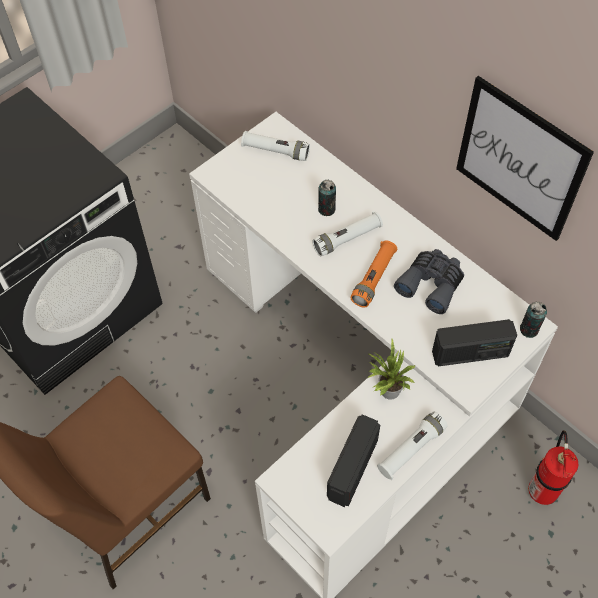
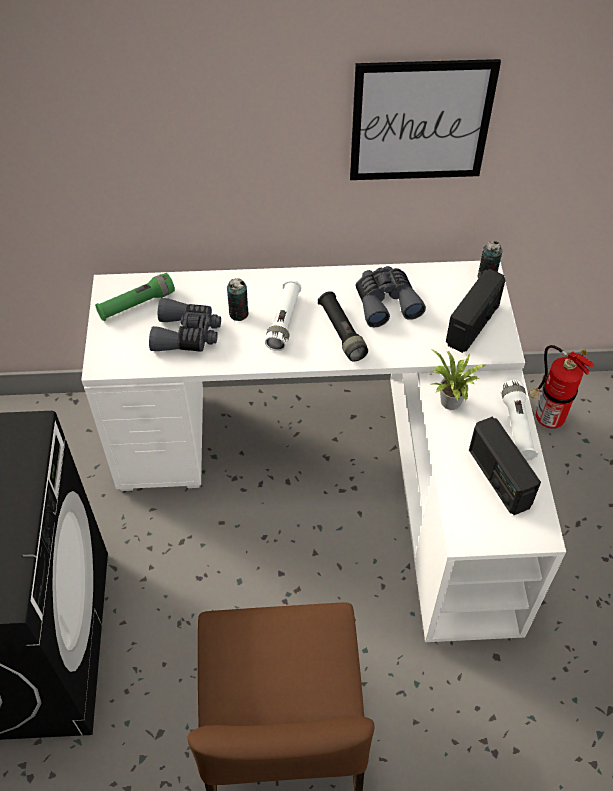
camera: 50 degrees left, 5 degrees down
white flashlight [241,131,310,161] -> green flashlight [95,273,175,321]
orange flashlight [351,240,397,308] -> black flashlight [318,291,368,361]
none -> grey binoculars [149,298,221,352]

